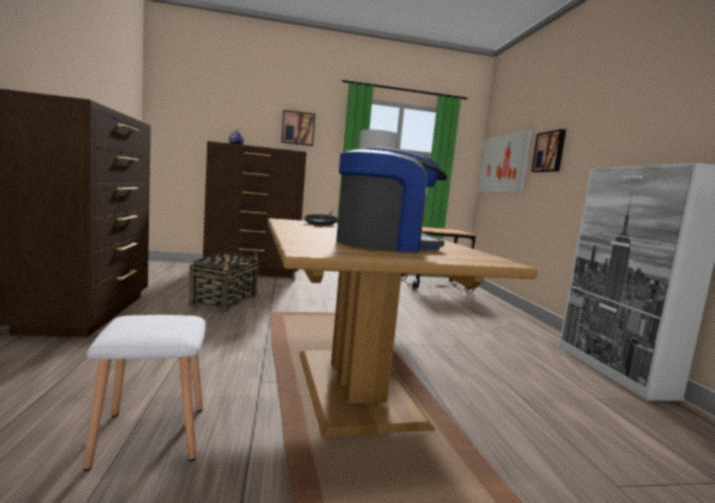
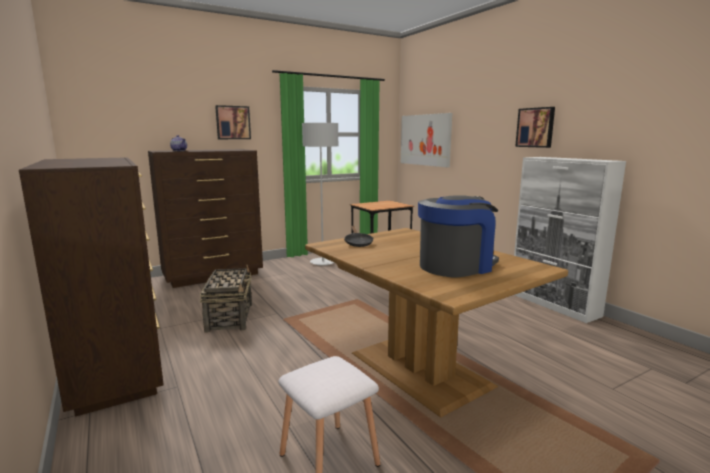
camera: 20 degrees left, 5 degrees up
picture [531,129,566,172] -> picture moved to [515,107,555,148]

